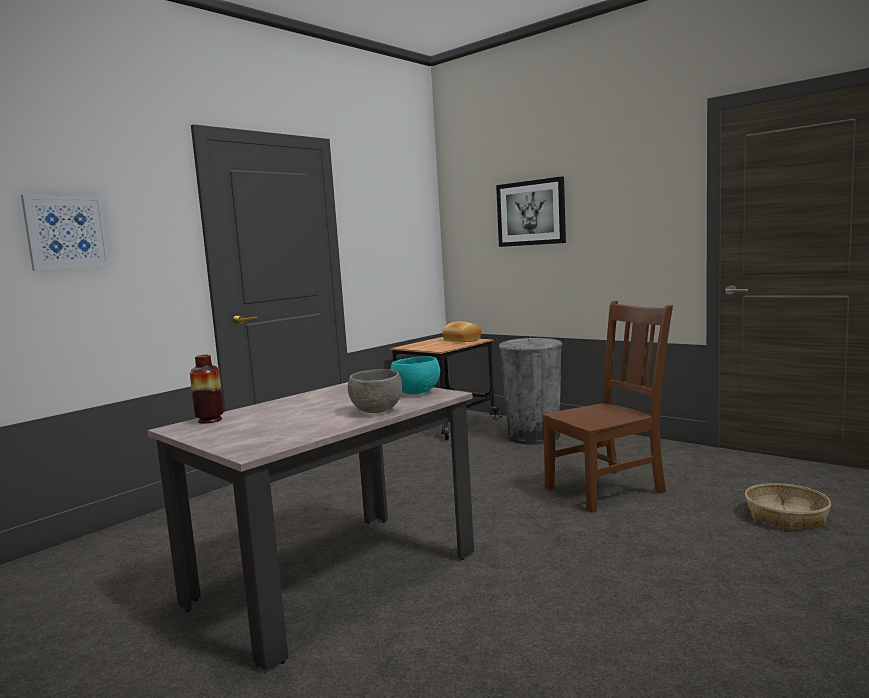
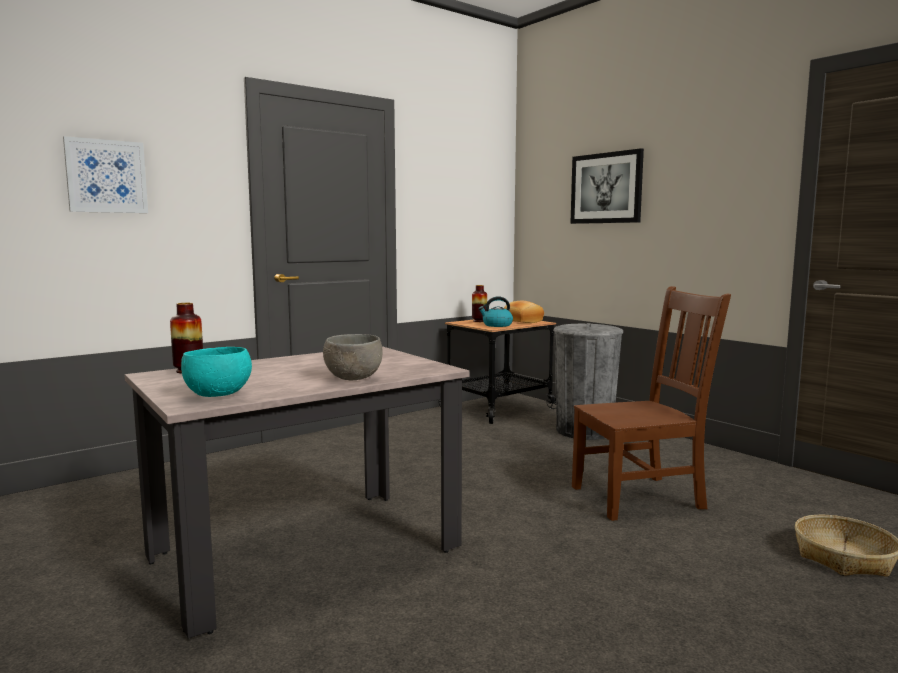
camera: 10 degrees right, 0 degrees up
turquoise bowl [391,356,440,395] -> turquoise bowl moved to [181,347,252,397]
none -> vase [472,285,487,322]
none -> kettle [479,296,513,327]

